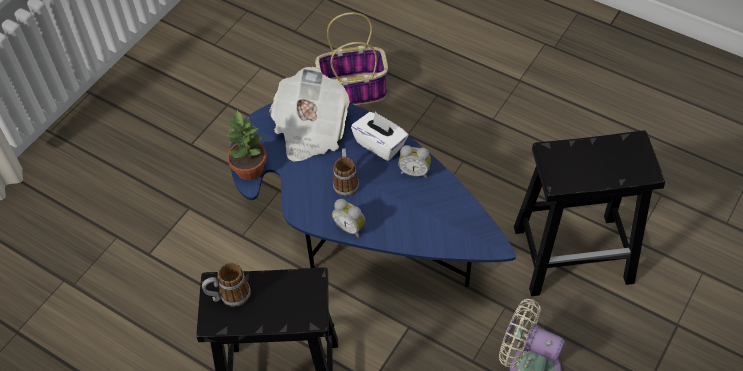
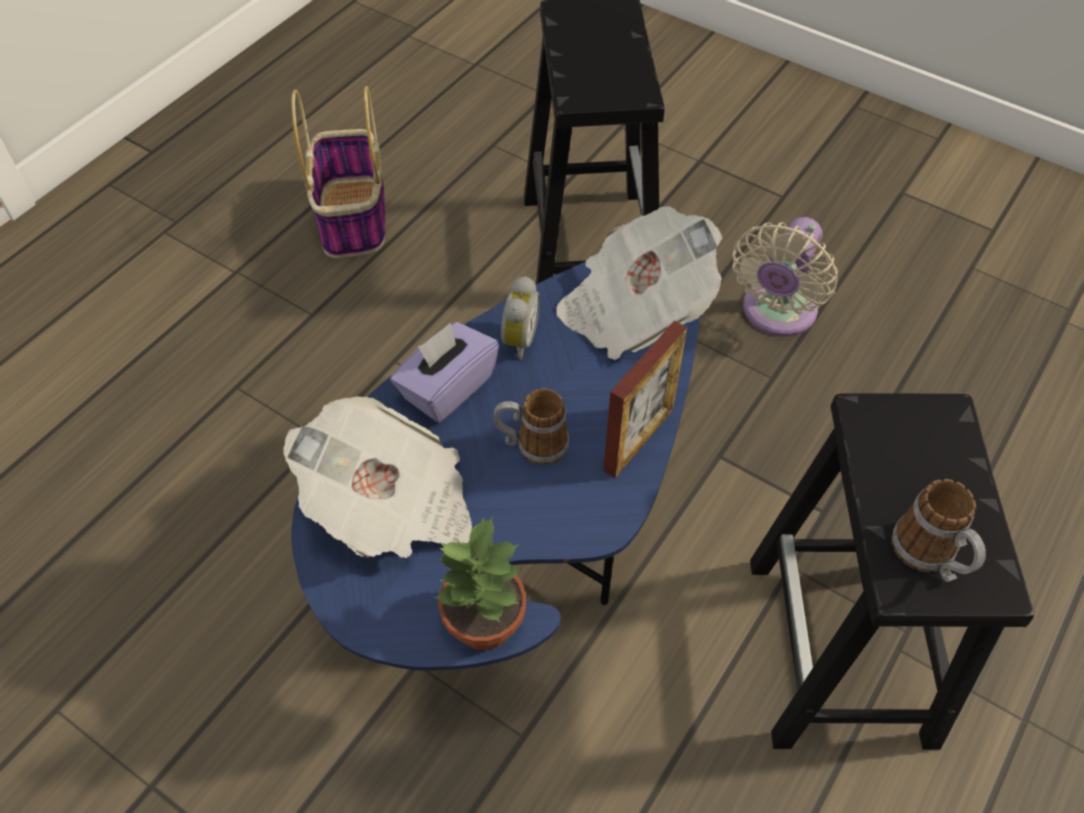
camera: 90 degrees left, 0 degrees up
basket [315,12,388,105] -> basket moved to [291,86,385,258]
alarm clock [332,199,365,238] -> picture frame [603,320,687,478]
white tissue box [351,111,409,161] -> purple tissue box [390,322,499,422]
none -> newspaper [556,206,723,360]

